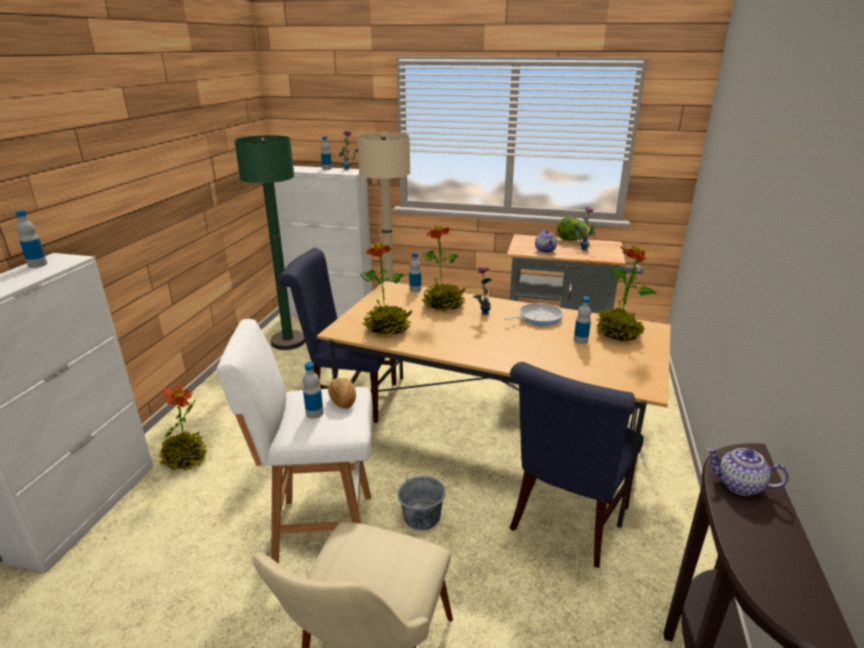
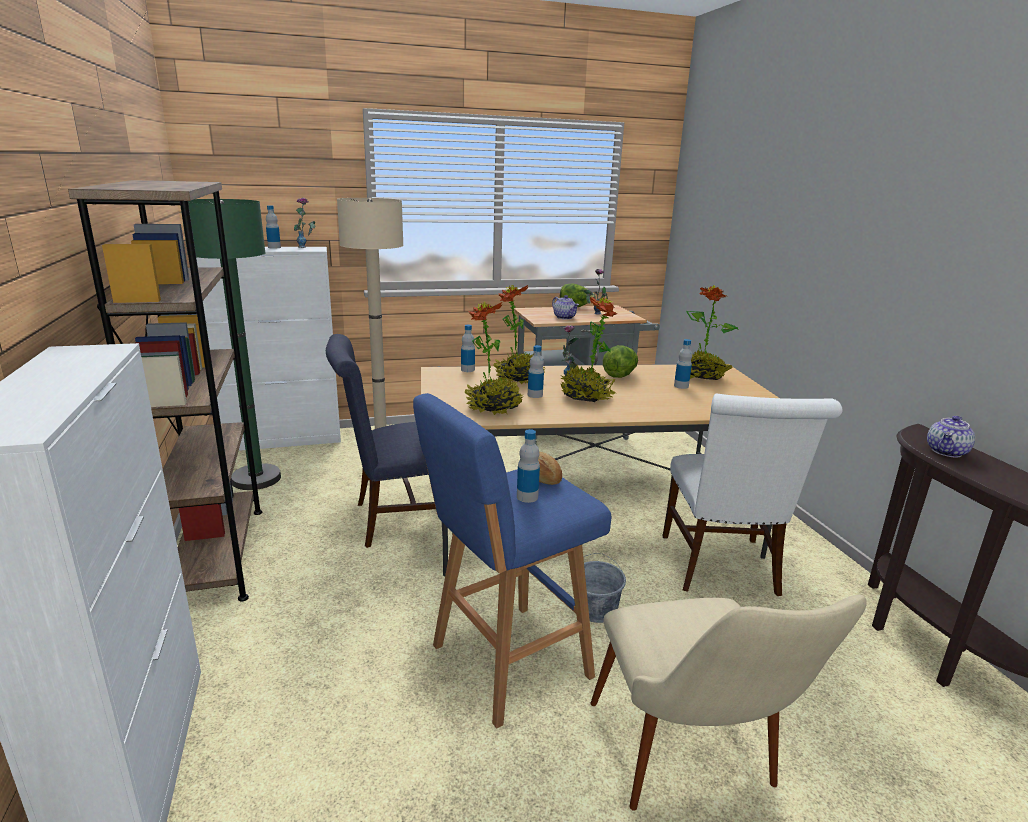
camera: 30 degrees left, 5 degrees down
bottle [15,210,48,268] -> bottle moved to [528,345,544,398]
potted plant [157,384,207,471] -> potted plant moved to [561,297,617,402]
white stool [216,319,372,564] -> blue stool [413,393,612,728]
frying pan [504,303,563,326] -> lettuce [603,345,638,378]
blue chair [510,362,644,568] -> white chair [662,394,842,596]
teapot [706,448,789,496] -> teapot turned 45 degrees counterclockwise [927,416,975,457]
none -> brown bookcase [68,180,262,601]

